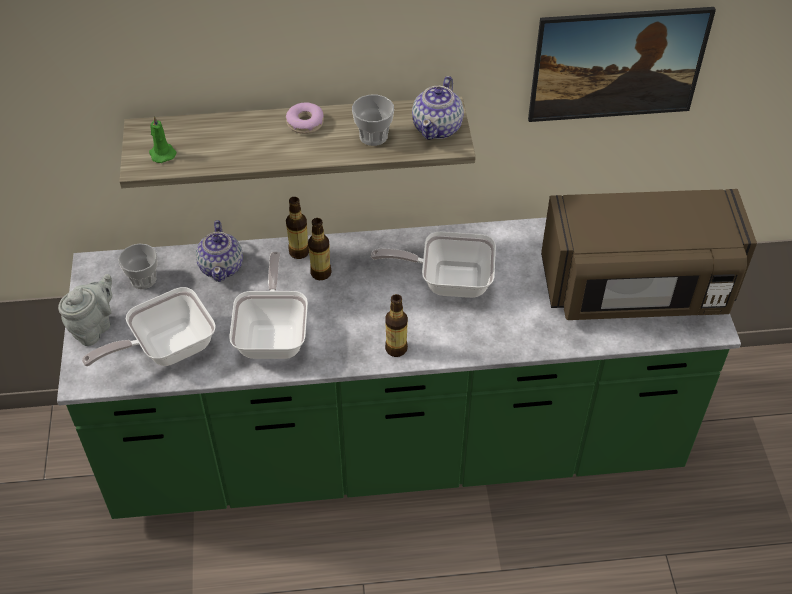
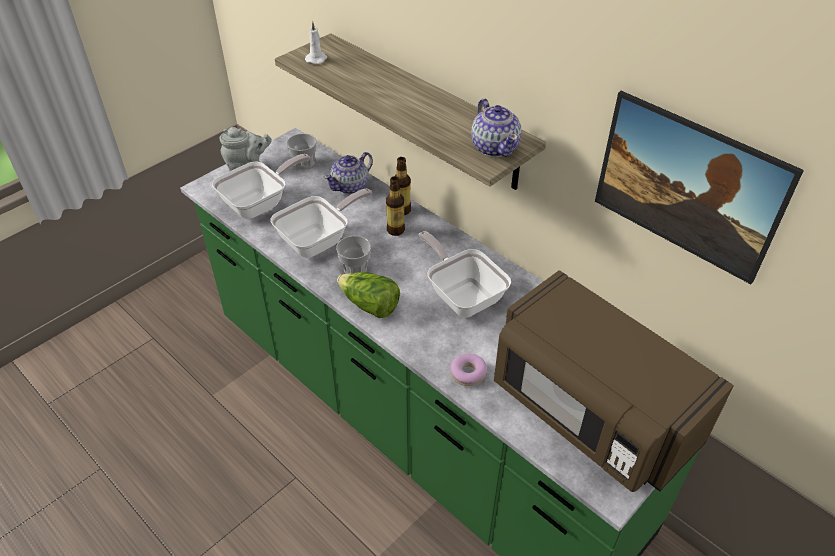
camera: 50 degrees right, 5 degrees down
frying pan [82,287,216,366] -> frying pan turned 120 degrees clockwise [212,154,310,219]
green candle [149,116,177,163] -> white candle [305,21,327,64]
donut [286,102,324,134] -> donut moved to [450,353,487,386]
cup [352,94,394,146] -> cup moved to [336,236,371,274]
bottle [385,294,408,357] -> lettuce [337,272,400,318]
teapot [412,76,464,140] -> teapot turned 90 degrees counterclockwise [471,99,521,157]

